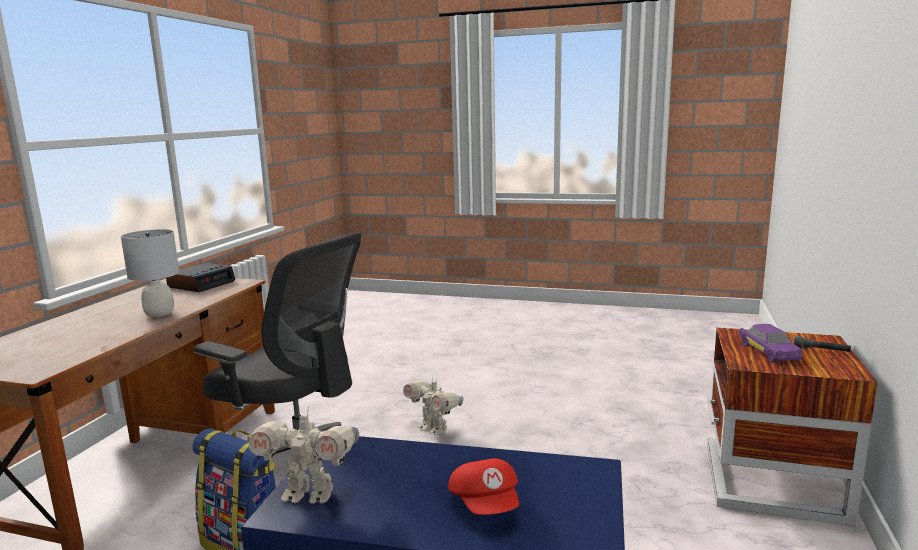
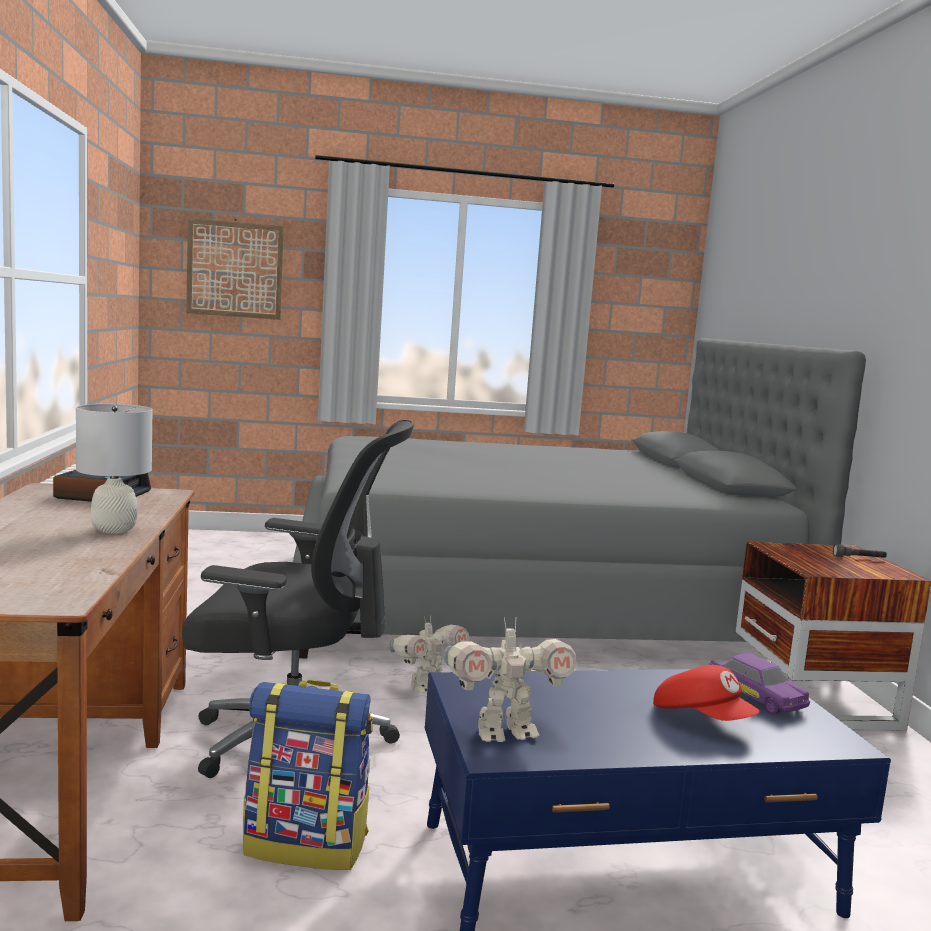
camera: 25 degrees left, 5 degrees down
toy robot [403,375,463,435] -> toy robot turned 60 degrees counterclockwise [388,616,469,693]
purple toy car [739,324,803,362] -> purple toy car moved to [709,653,810,715]
none -> picture [186,218,284,320]
none -> grey bed [293,338,866,658]

